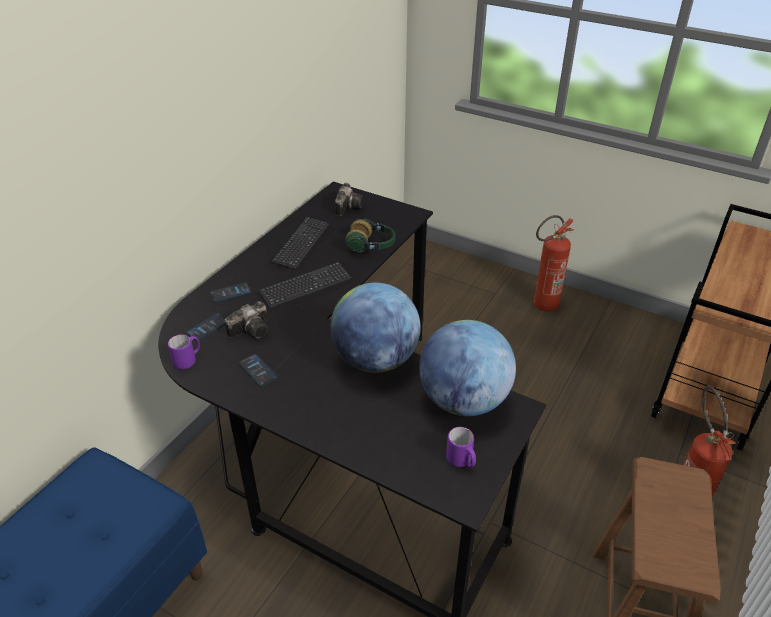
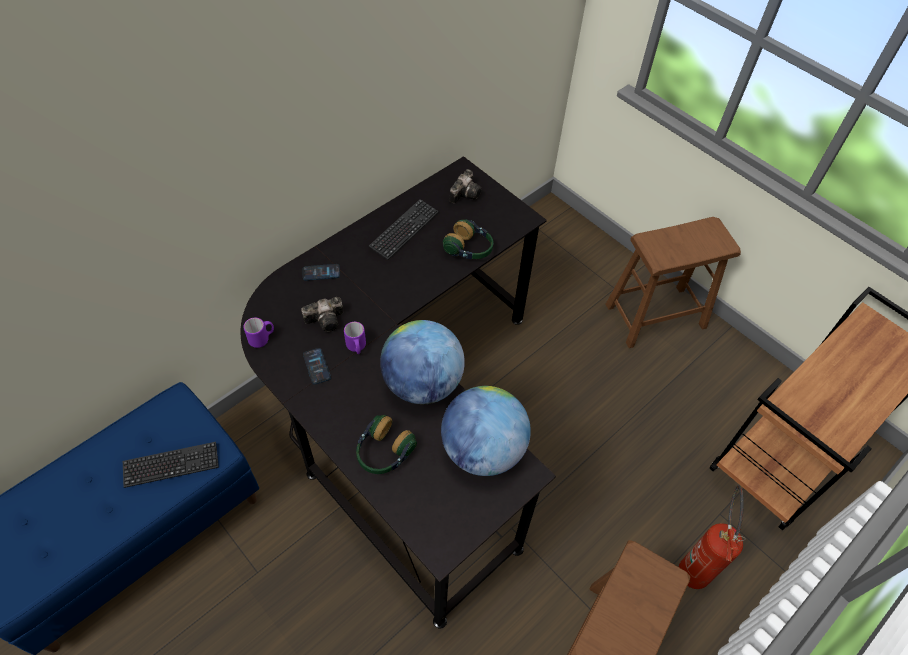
camera: 15 degrees right, 15 degrees up
phone [186,313,226,341] -> none
keyboard [259,262,351,309] -> keyboard moved to [123,442,219,488]
purple mug [446,427,476,468] -> purple mug moved to [344,322,366,354]
fire extinguisher [534,215,573,312] -> brown stool [605,217,741,348]
none -> headphones [356,415,417,474]

